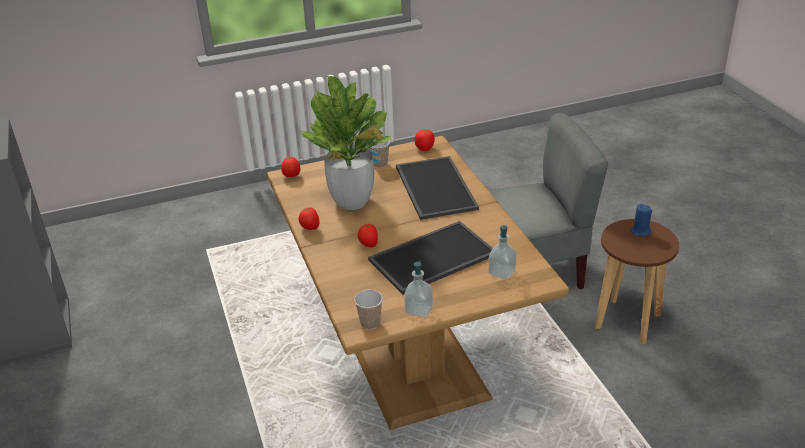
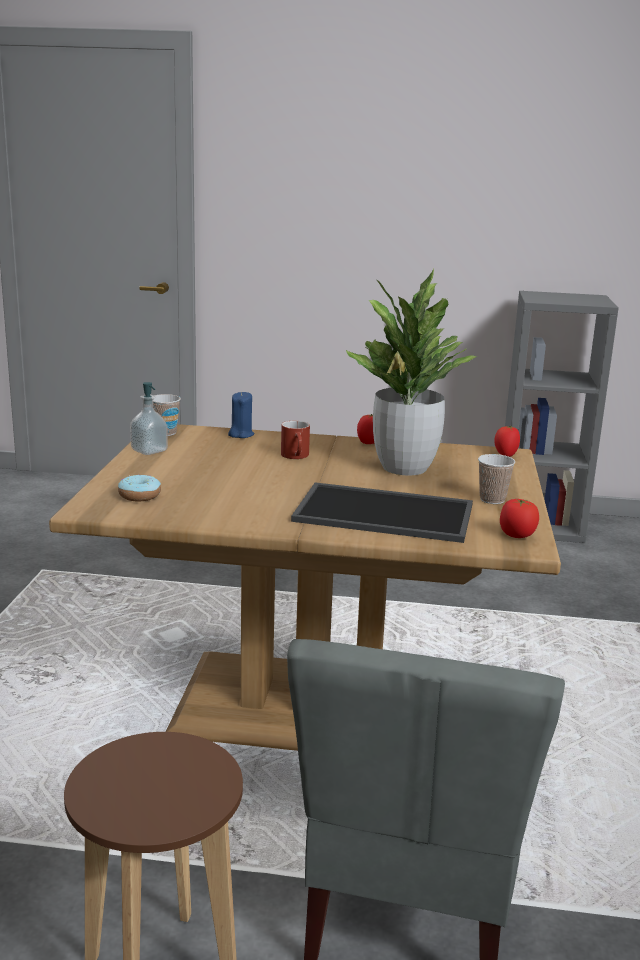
camera: 115 degrees right, 15 degrees down
tomato [358,224,378,247] -> red mug [281,421,310,459]
tray [368,221,493,295] -> none
soap dispenser [489,225,517,279] -> donut [118,475,161,501]
blue candle [631,204,652,237] -> blue candle moved to [228,391,254,438]

